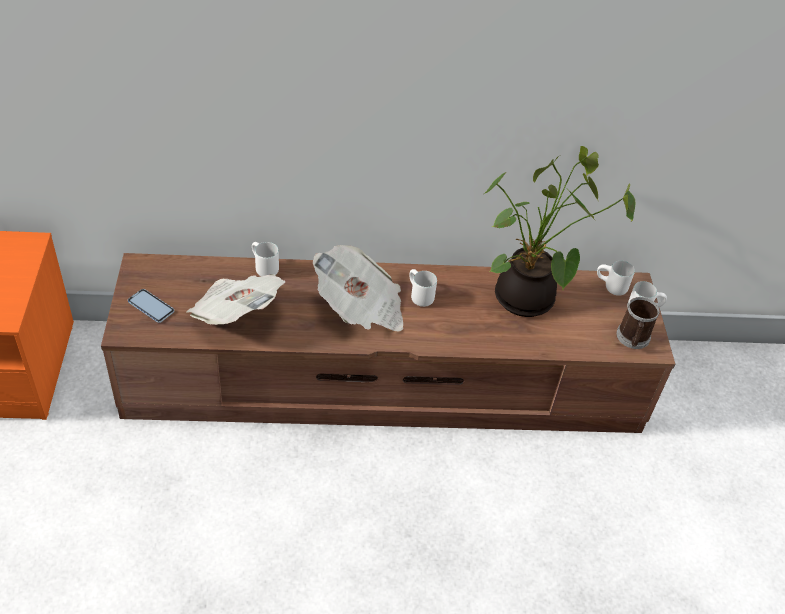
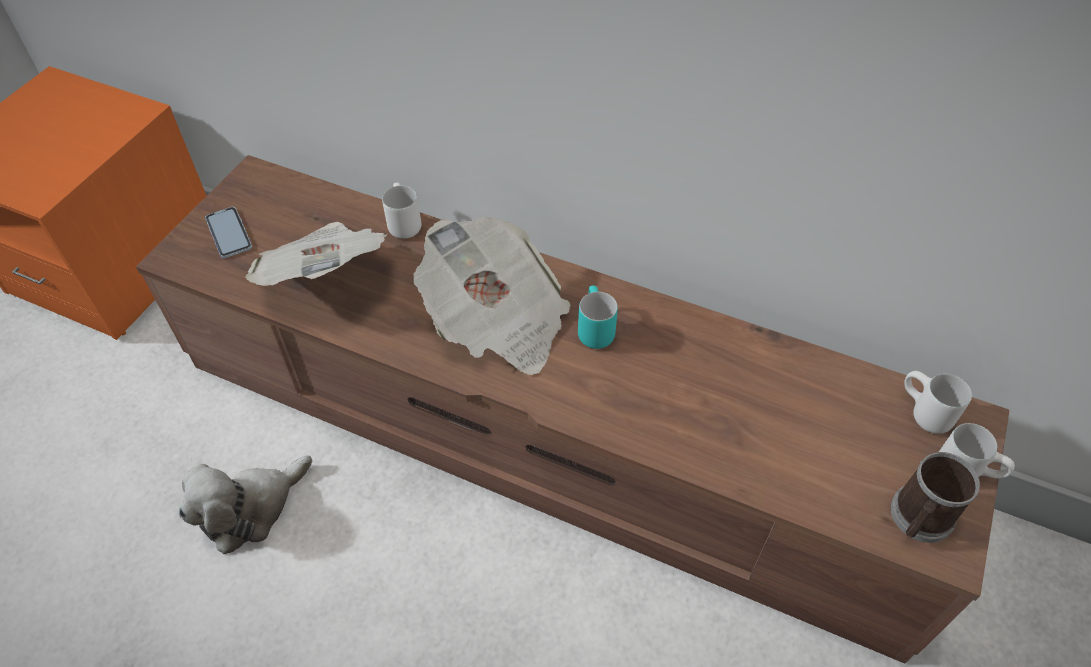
camera: 30 degrees right, 5 degrees up
white mug [409,269,437,307] -> turquoise mug [578,285,618,349]
potted plant [484,146,636,317] -> none
none -> plush toy [178,455,312,554]

